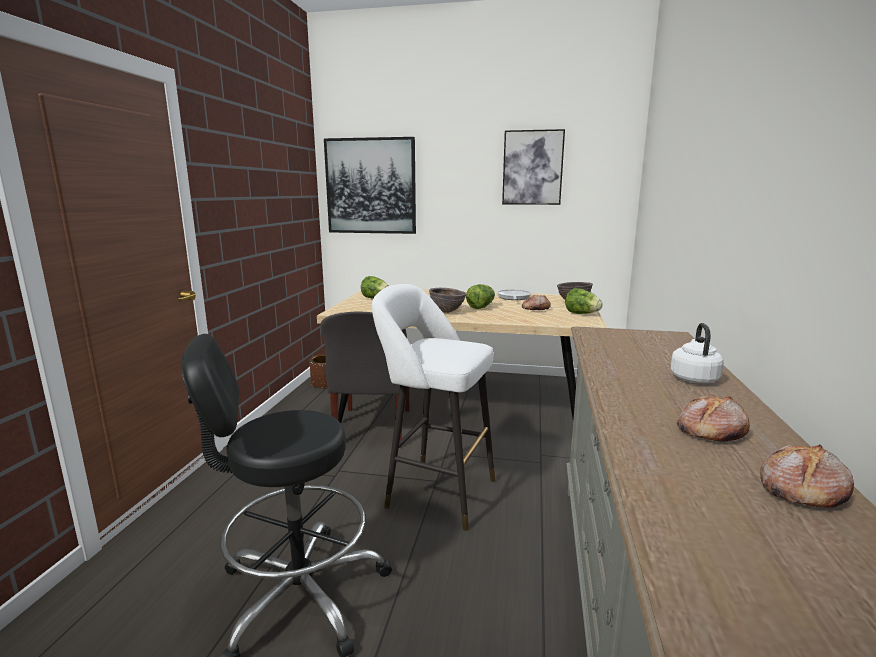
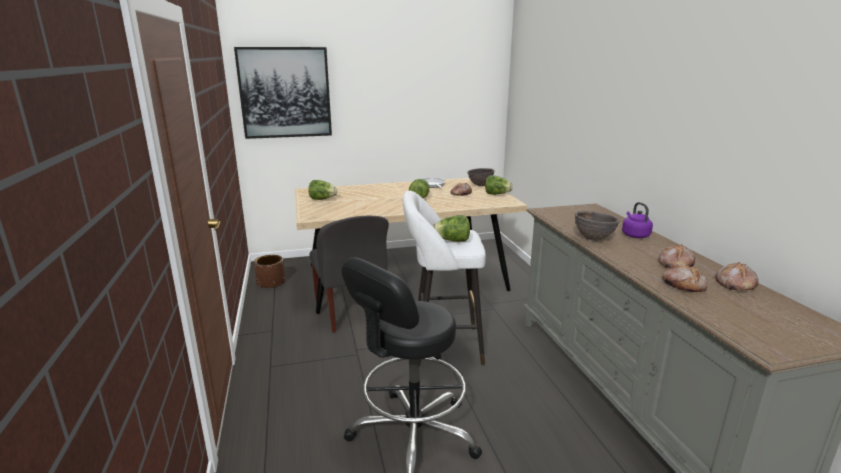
camera: 25 degrees left, 5 degrees up
brown bowl [429,288,466,313] -> brown bowl moved to [575,211,620,241]
picture [502,129,565,205] -> none
white kettle [670,323,724,384] -> purple kettle [622,202,653,238]
none -> lettuce [433,215,470,242]
none -> bread [662,265,708,292]

